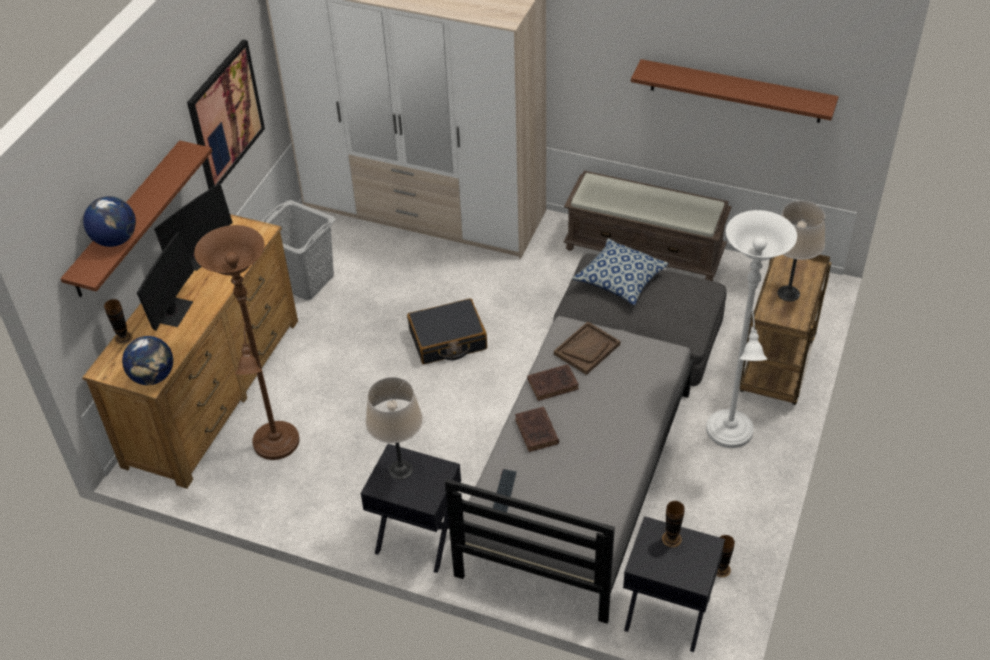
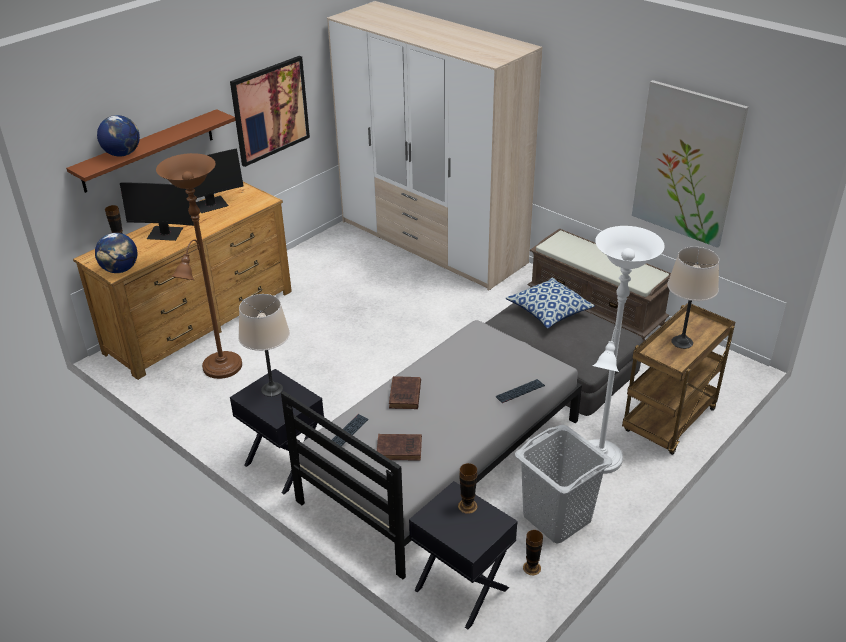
camera: 20 degrees right, 10 degrees down
monitor [137,232,194,331] -> monitor turned 60 degrees clockwise [120,182,194,241]
grey laundry basket [261,200,335,300] -> grey laundry basket moved to [515,425,613,544]
black suitcase [407,298,487,364] -> none
brown book [527,364,579,401] -> brown book moved to [377,434,422,461]
brown tray [554,322,620,375] -> none
brown shelf [631,59,839,123] -> picture [632,80,748,248]
none -> keyboard [496,379,545,403]

